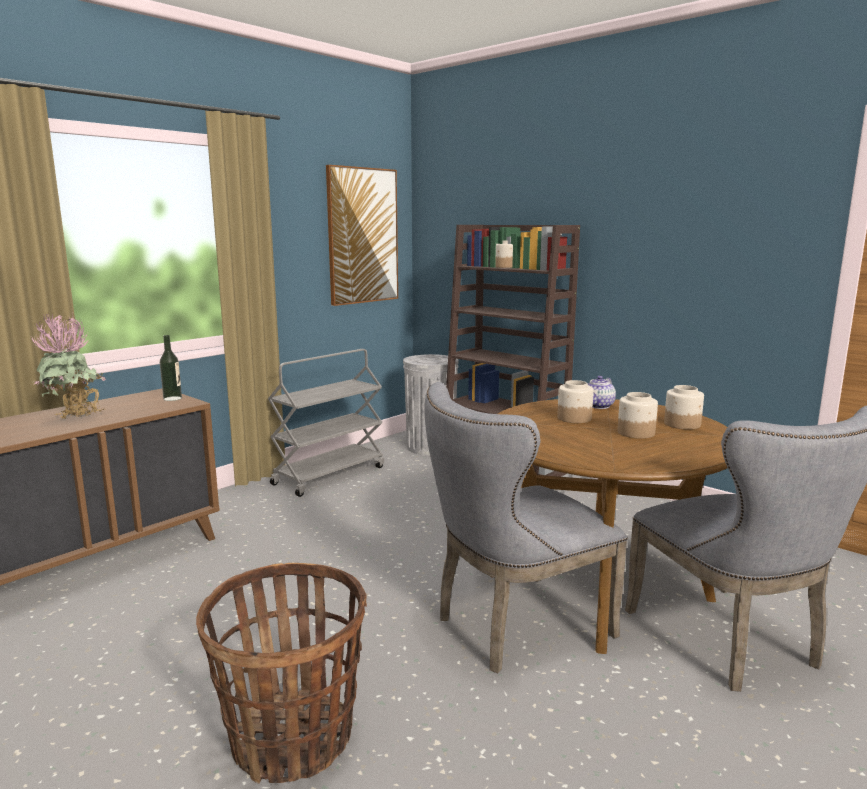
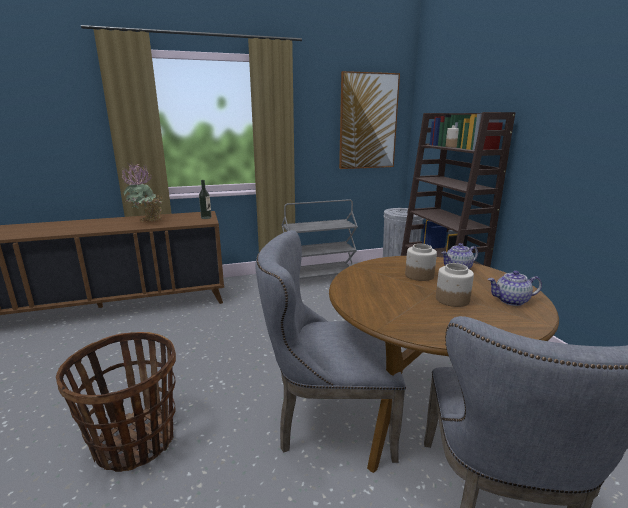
camera: 30 degrees right, 5 degrees up
jar [664,385,704,430] -> teapot [488,271,542,306]

